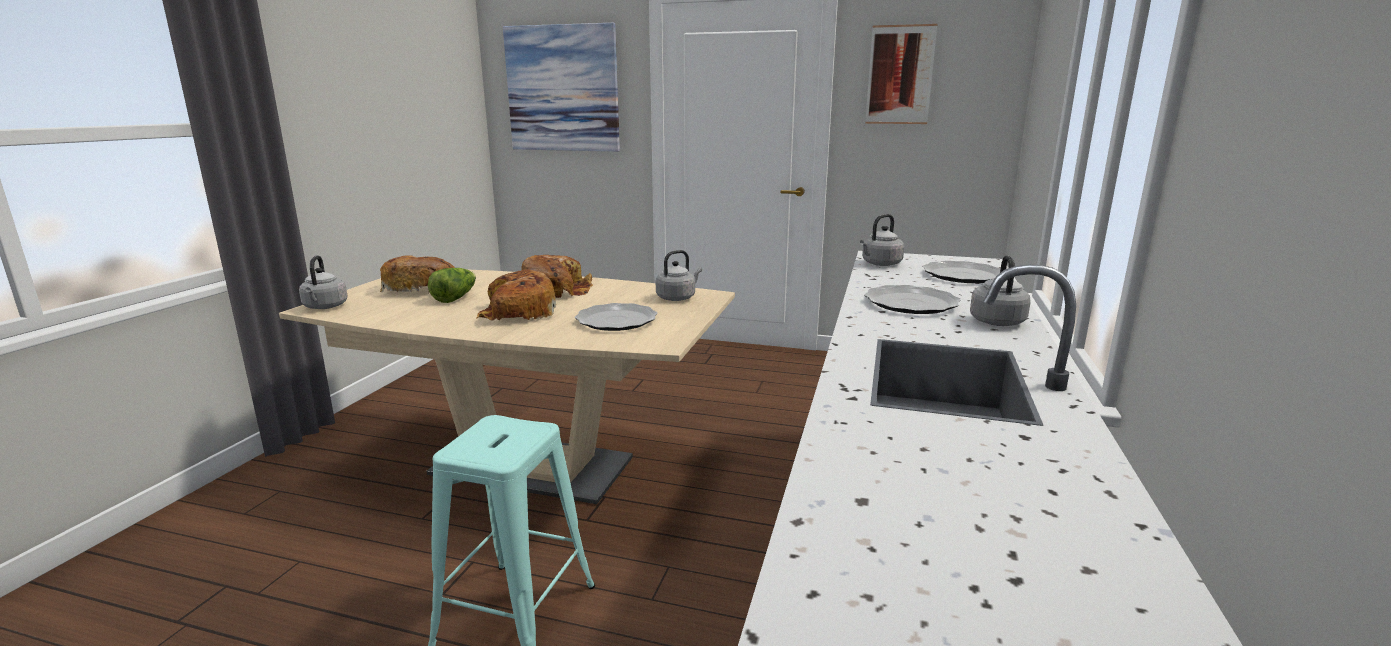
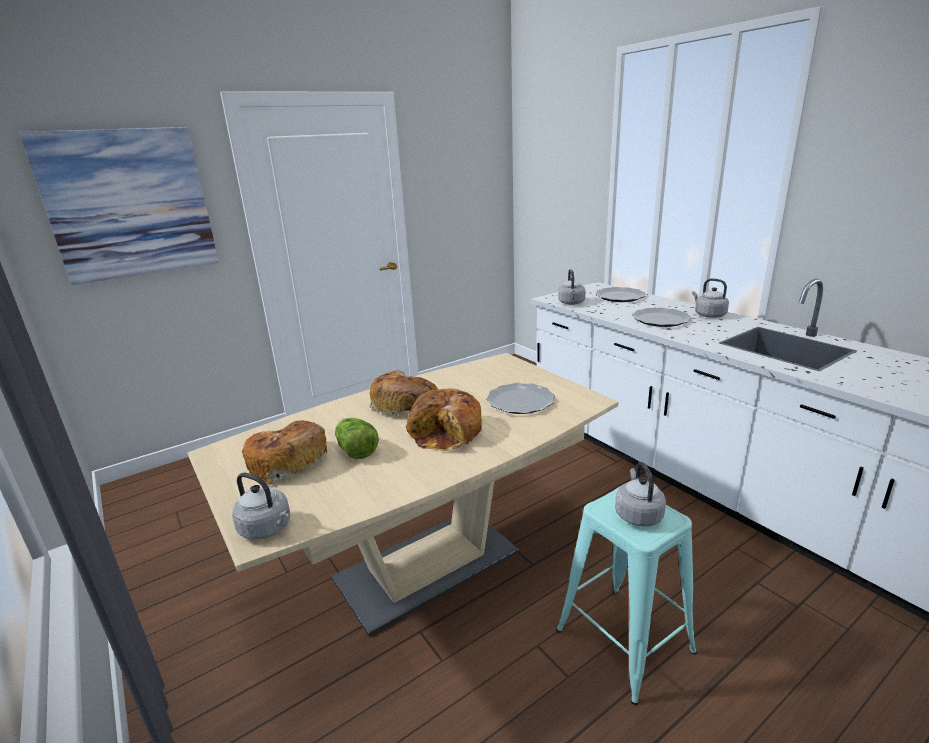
camera: 50 degrees left, 5 degrees up
grey kettle [656,250,702,301] -> grey kettle moved to [615,462,666,526]
picture [865,24,937,124] -> none

